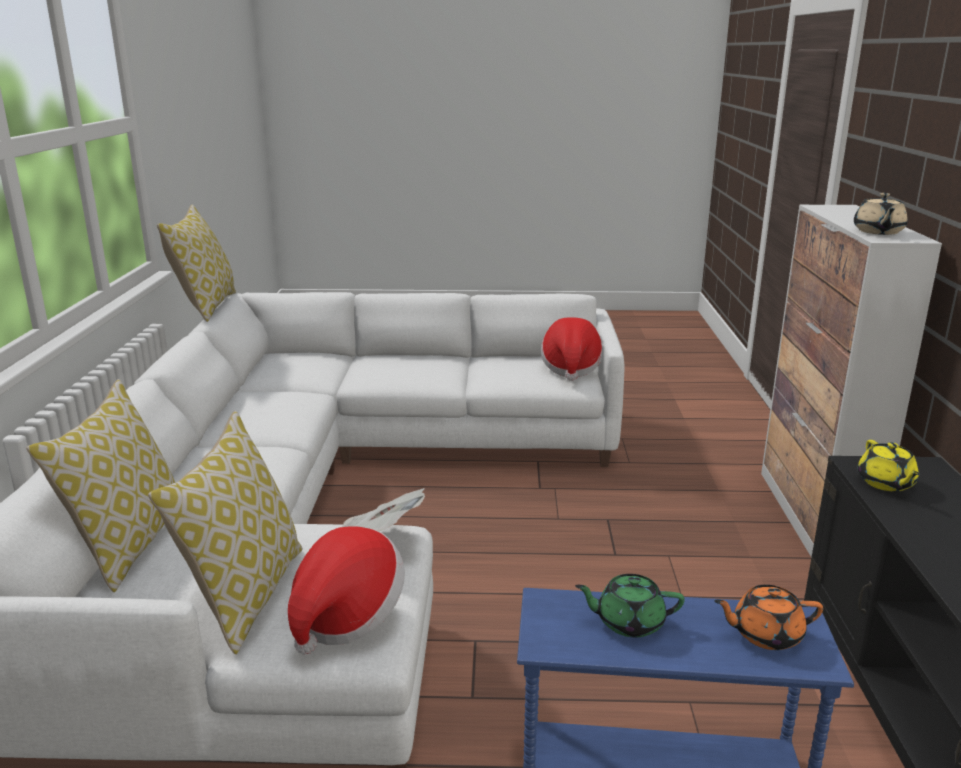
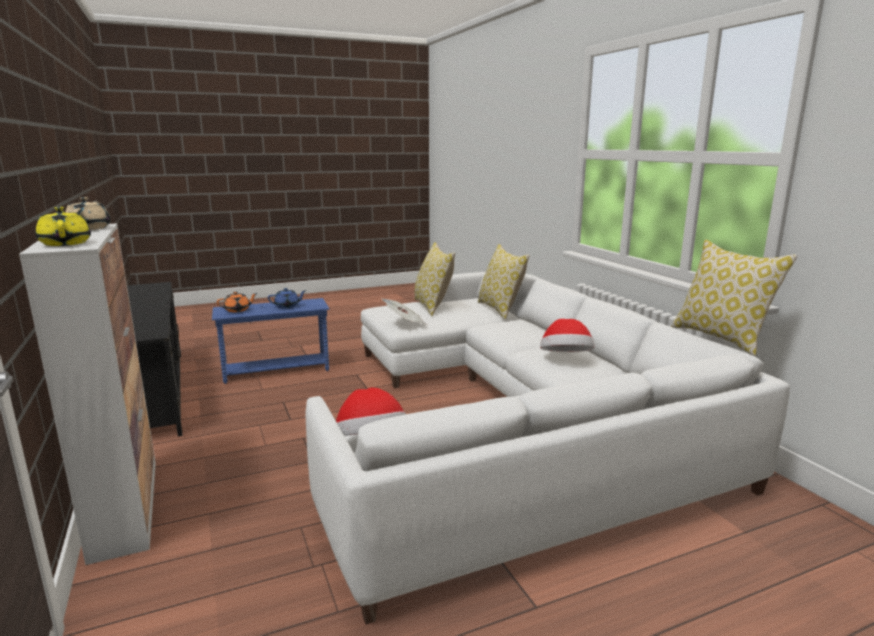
camera: 155 degrees right, 5 degrees down
hat [288,526,405,655] -> hat moved to [540,319,594,352]
green teapot [575,574,684,637] -> blue teapot [268,288,307,308]
yellow teapot [857,440,920,492] -> yellow teapot moved to [35,207,91,246]

